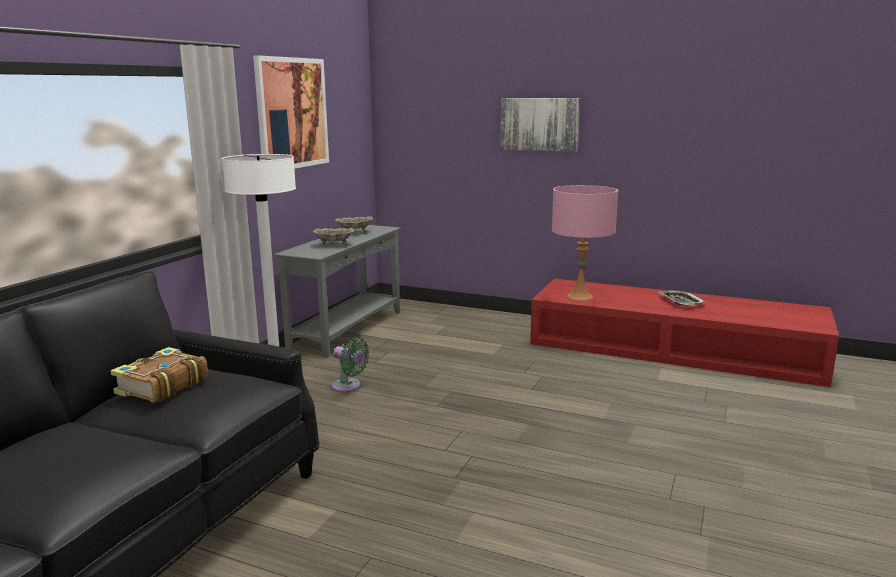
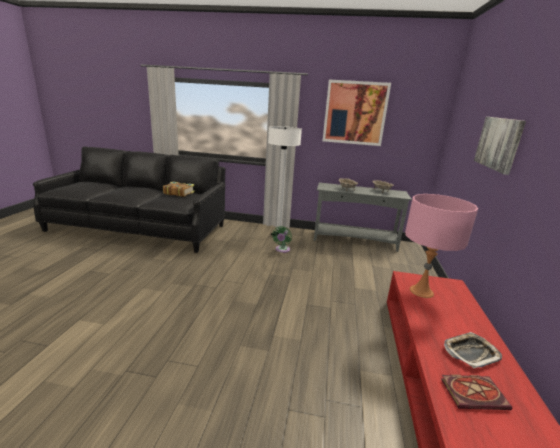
camera: 75 degrees right, 5 degrees up
none -> book [441,374,512,410]

